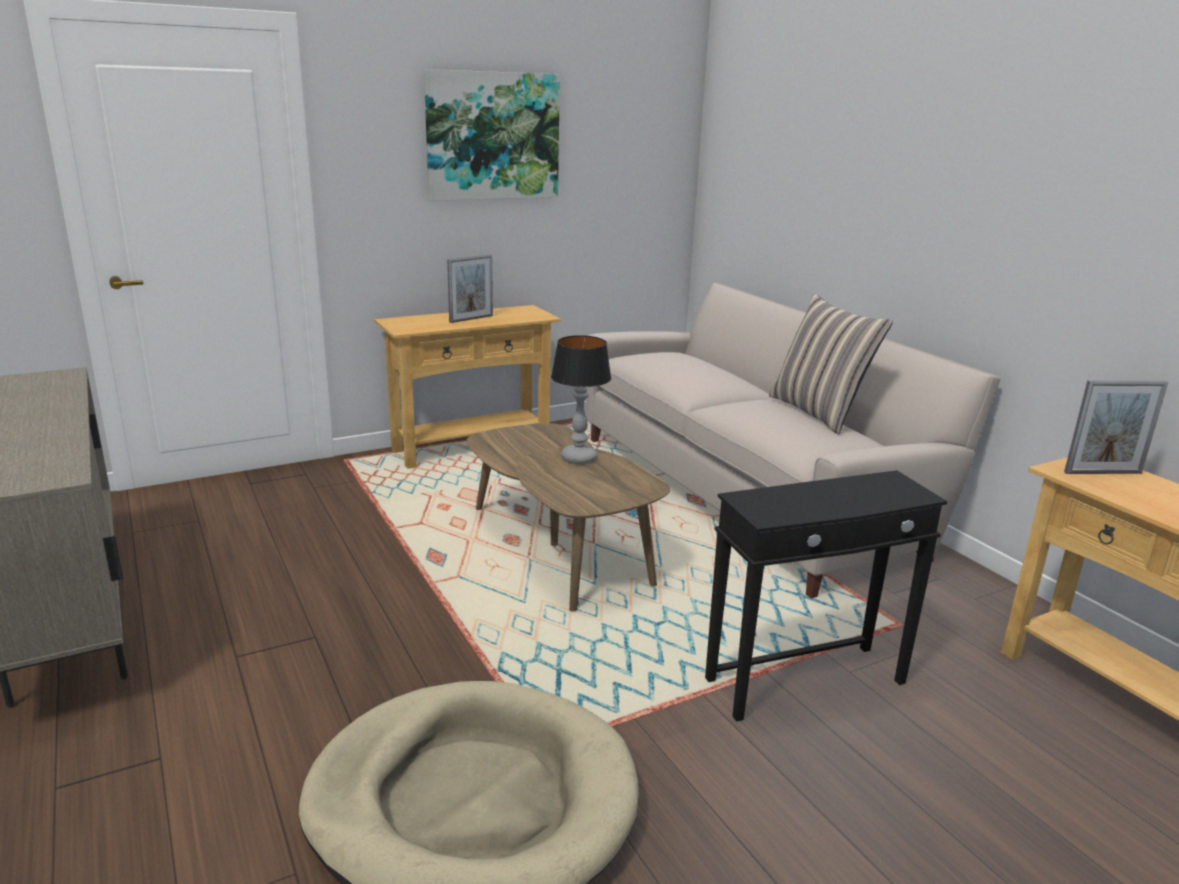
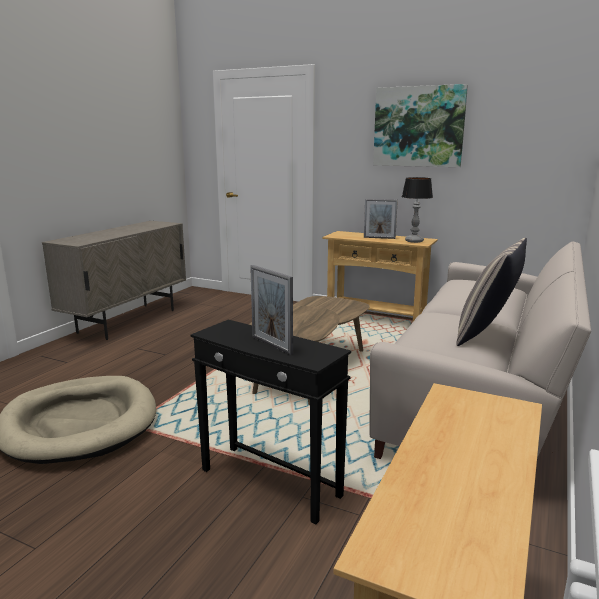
camera: 55 degrees right, 5 degrees down
table lamp [551,335,611,464] -> table lamp moved to [402,177,433,243]
picture frame [1064,380,1168,474] -> picture frame moved to [250,265,293,355]

